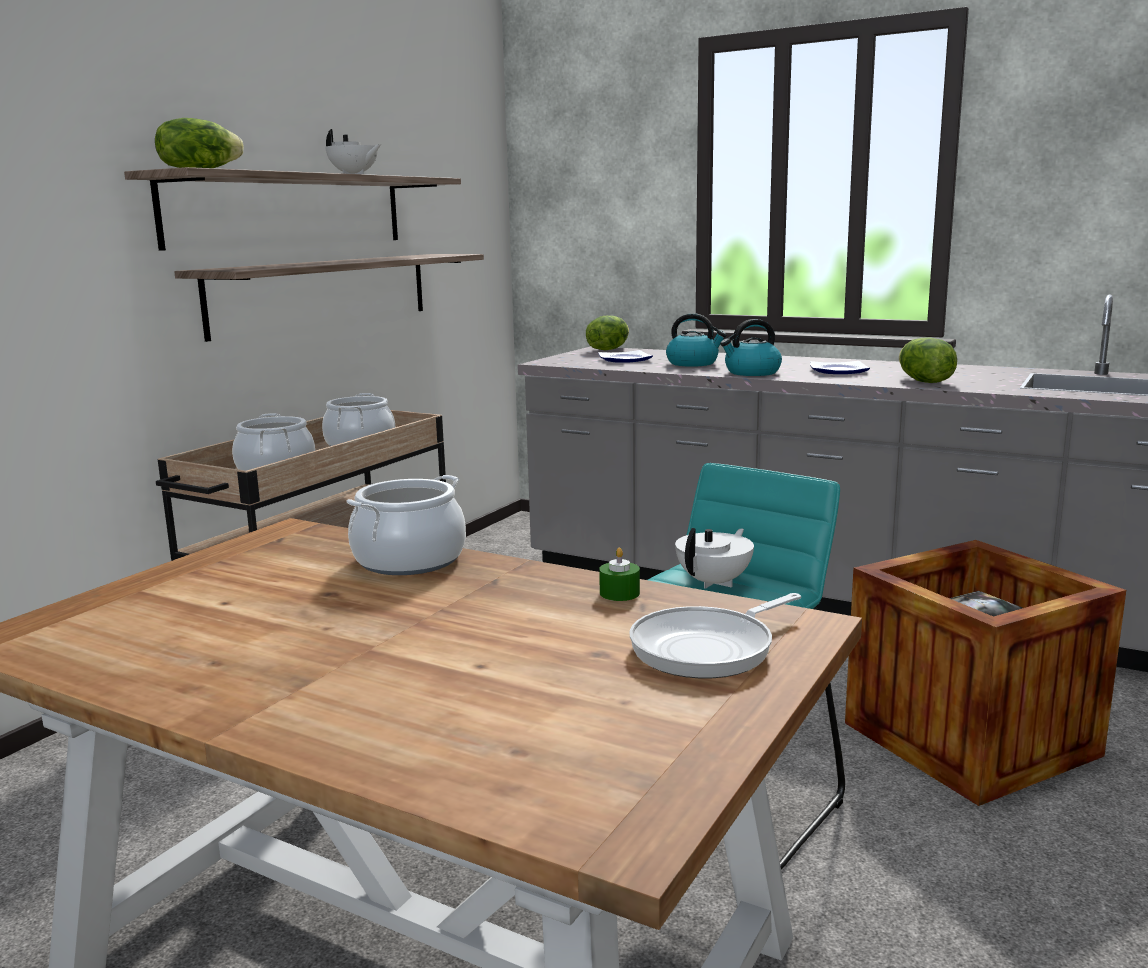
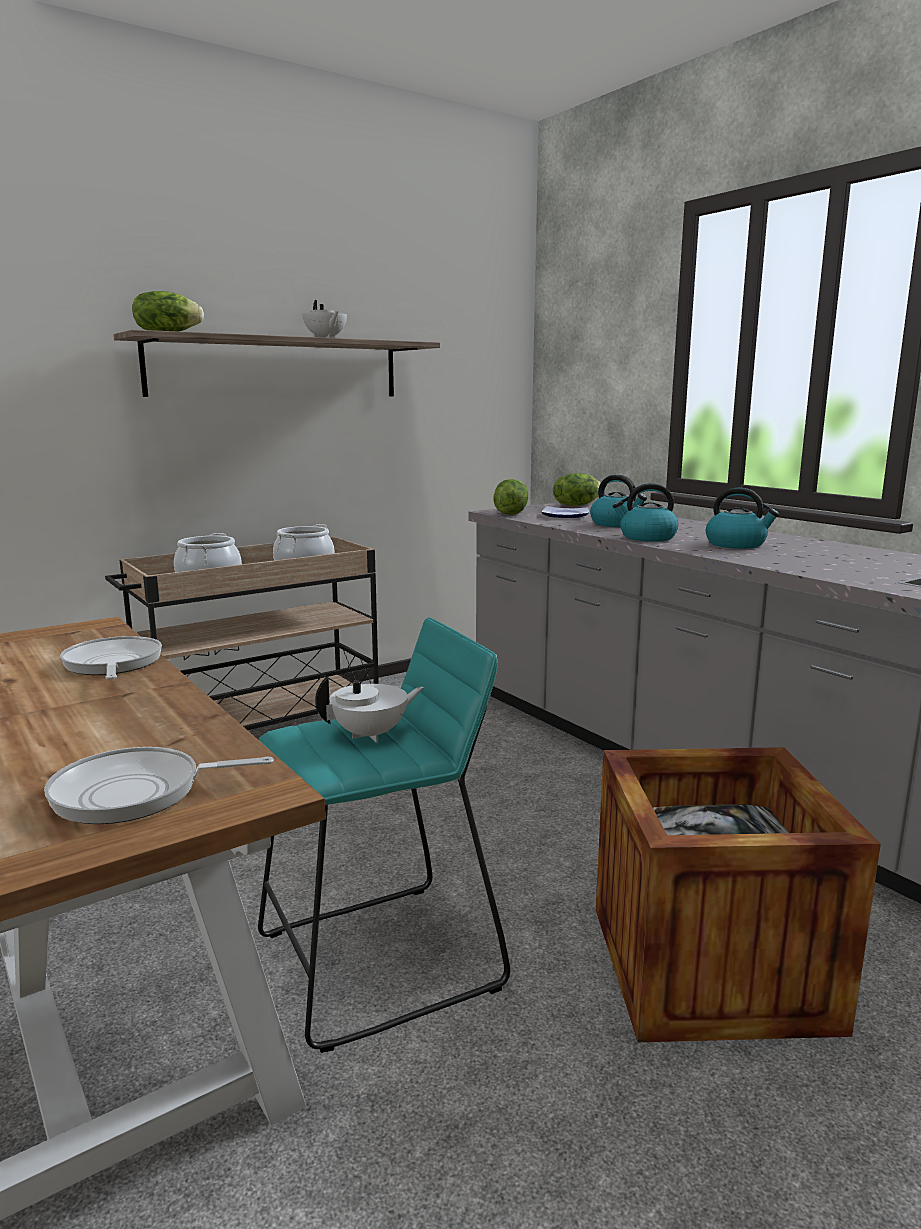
camera: 25 degrees right, 0 degrees up
shelf [174,254,484,342] -> none
cooking pot [346,475,466,575] -> frying pan [60,636,162,679]
green candle [599,548,640,601] -> none
plate [810,361,870,374] -> kettle [706,488,779,549]
lettuce [899,337,957,383] -> lettuce moved to [493,479,528,515]

